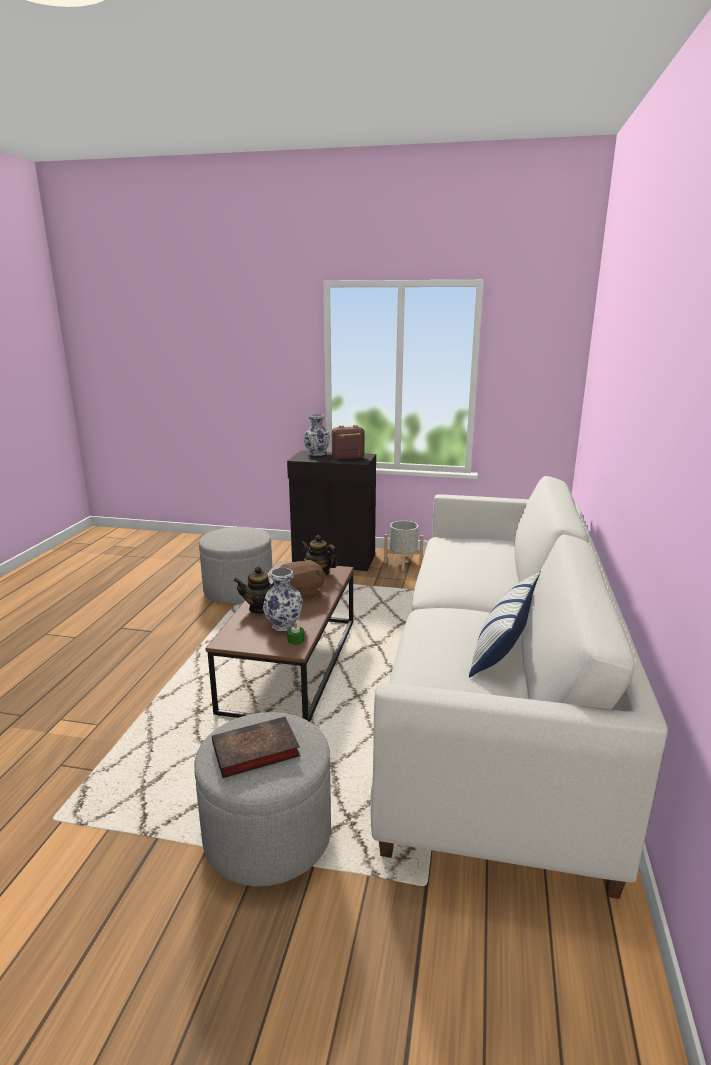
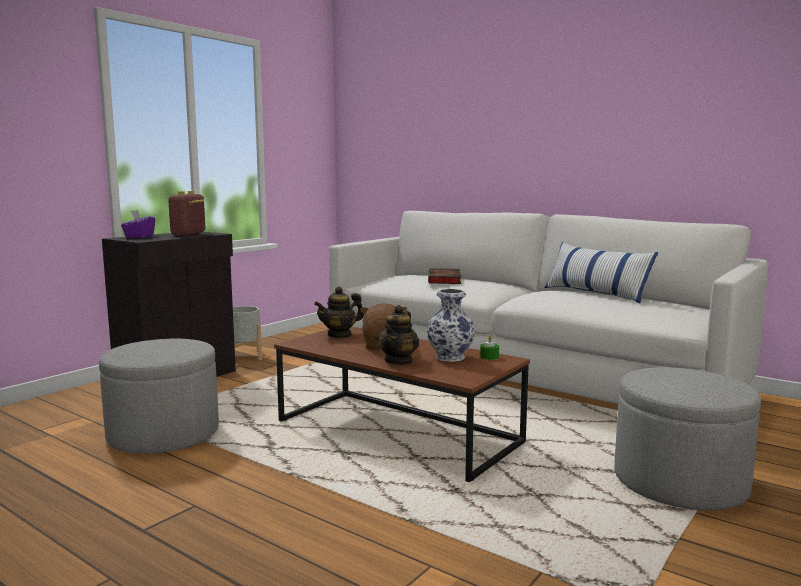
camera: 65 degrees left, 10 degrees down
book [212,717,300,778] -> book moved to [428,268,461,284]
vase [304,414,330,456] -> purple tissue box [121,210,155,238]

